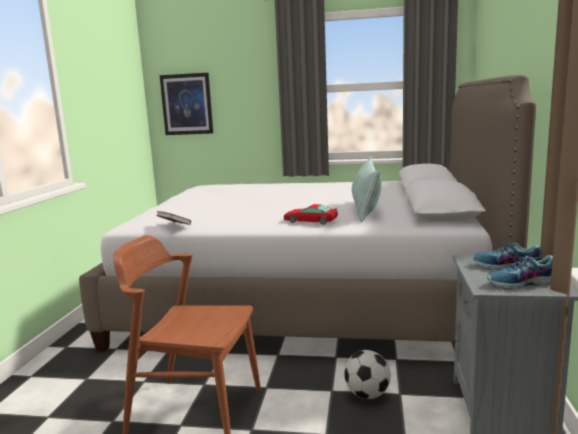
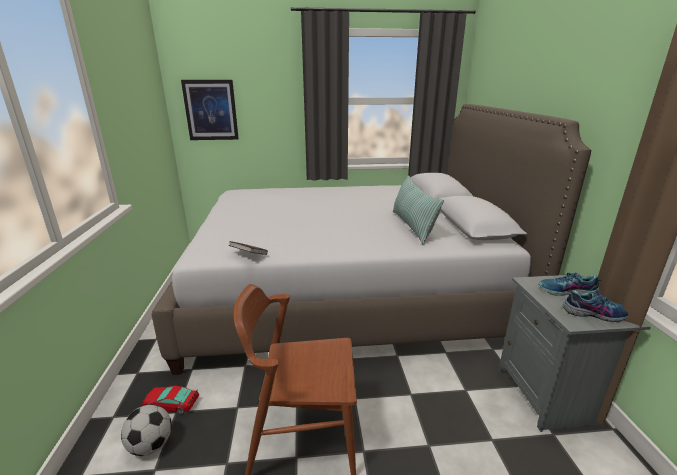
camera: 15 degrees left, 10 degrees up
toy car [284,204,338,225] -> toy car moved to [142,386,199,414]
football [344,350,391,399] -> football moved to [121,405,172,456]
shoe [487,255,553,289] -> shoe turned 150 degrees counterclockwise [562,284,629,322]

